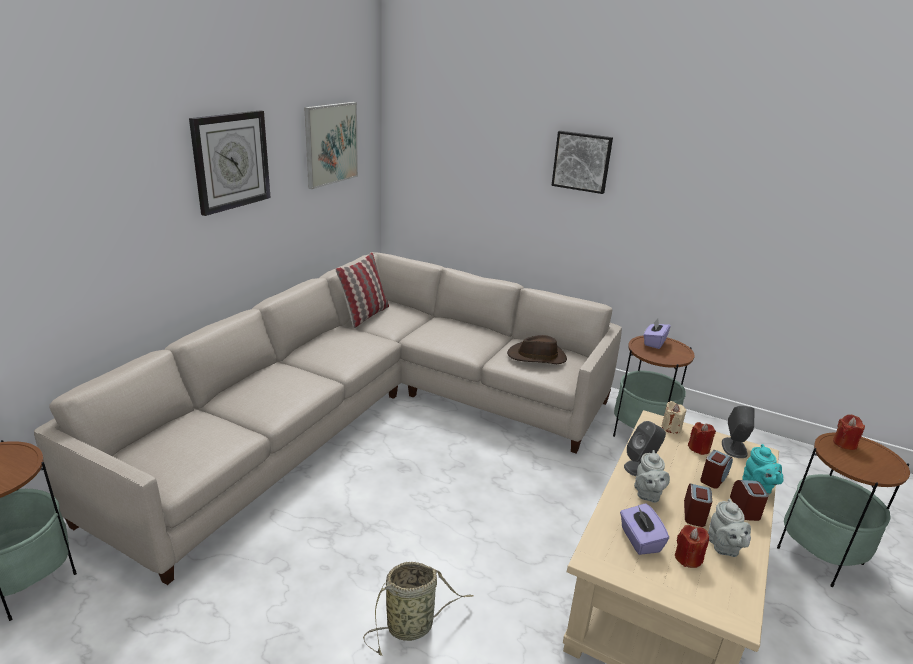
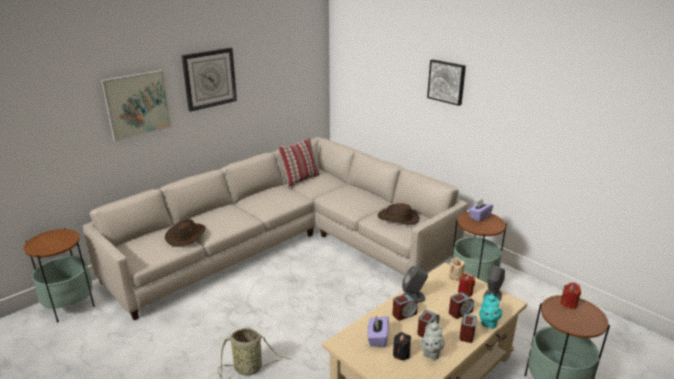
camera: 20 degrees right, 0 degrees up
picture [304,102,358,189] -> picture moved to [101,70,172,141]
grey teapot [634,450,670,503] -> alarm clock [393,294,418,320]
red candle [675,525,709,568] -> black candle [393,332,411,360]
none -> brown hat [165,219,205,247]

